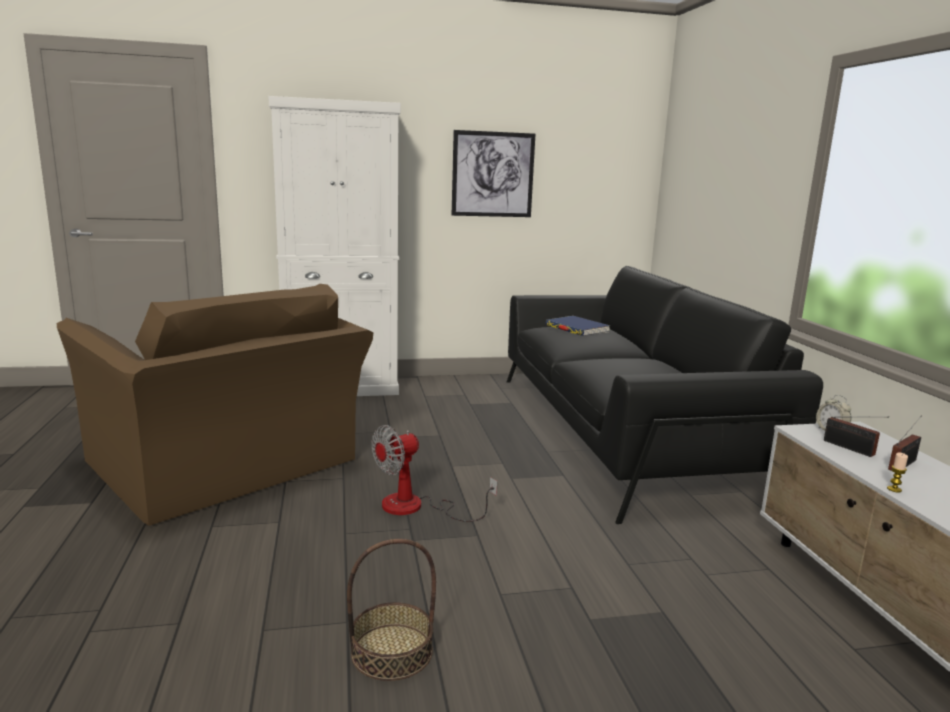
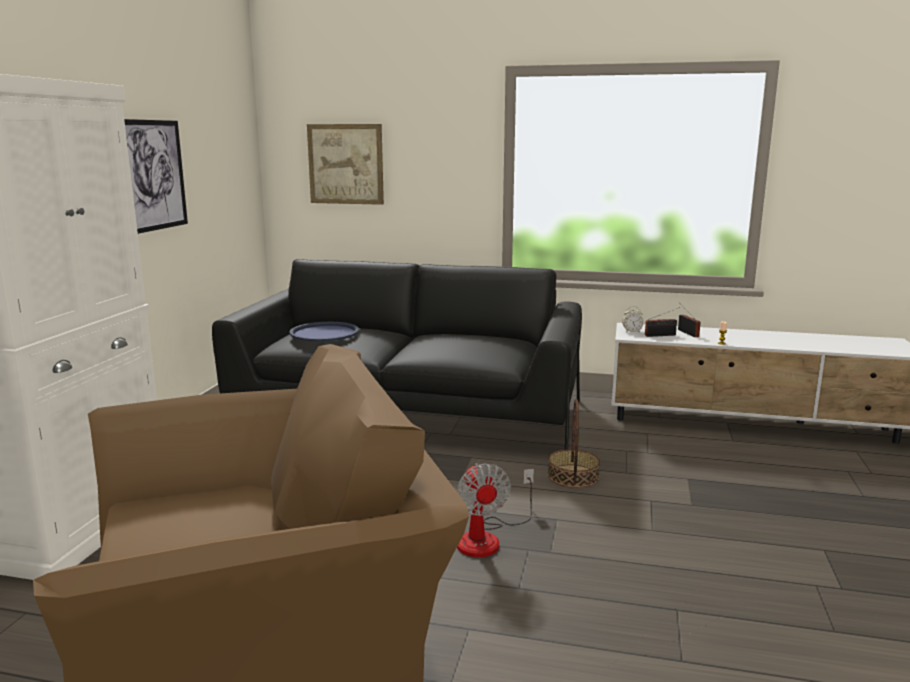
camera: 65 degrees left, 0 degrees up
basket [347,539,436,681] -> basket moved to [547,399,600,488]
blue book [546,316,611,336] -> blue tray [289,322,359,342]
none -> picture [307,124,384,205]

